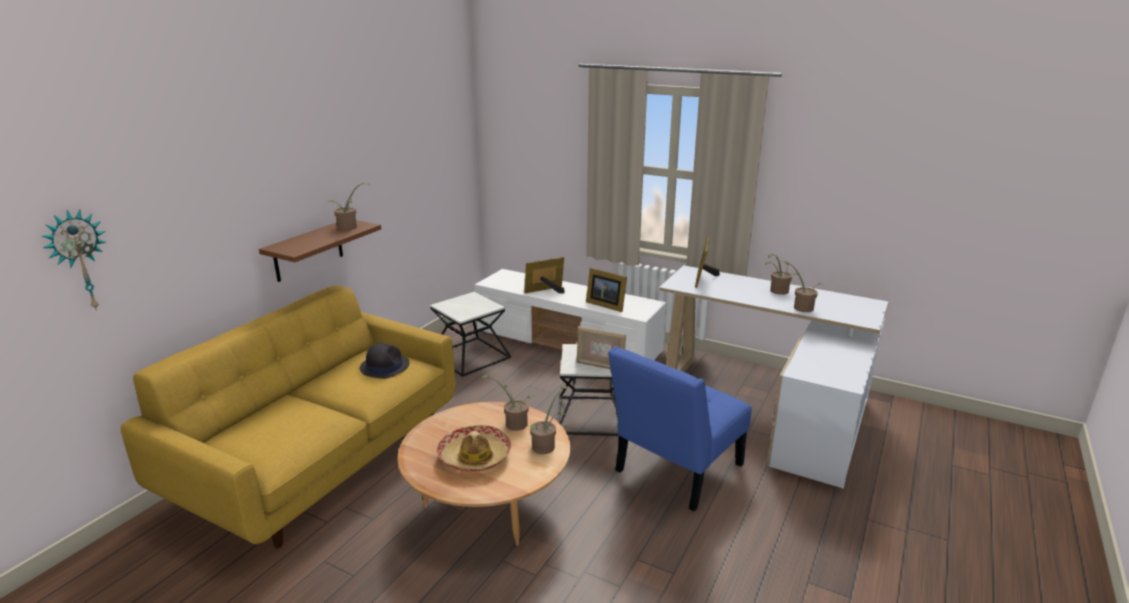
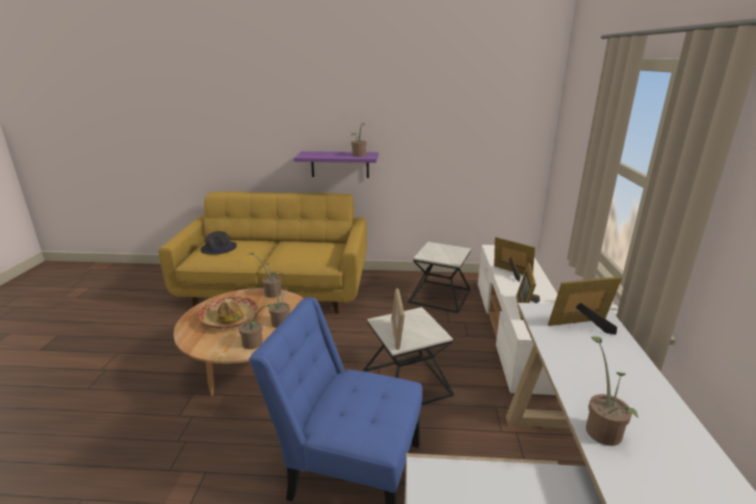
camera: 65 degrees right, 0 degrees up
wall clock [42,210,107,311] -> none
brown shelf [259,220,381,282] -> purple shelf [294,151,378,178]
black hat [360,343,410,379] -> black hat moved to [201,231,237,255]
potted plant [765,254,792,295] -> potted plant moved to [249,253,285,298]

